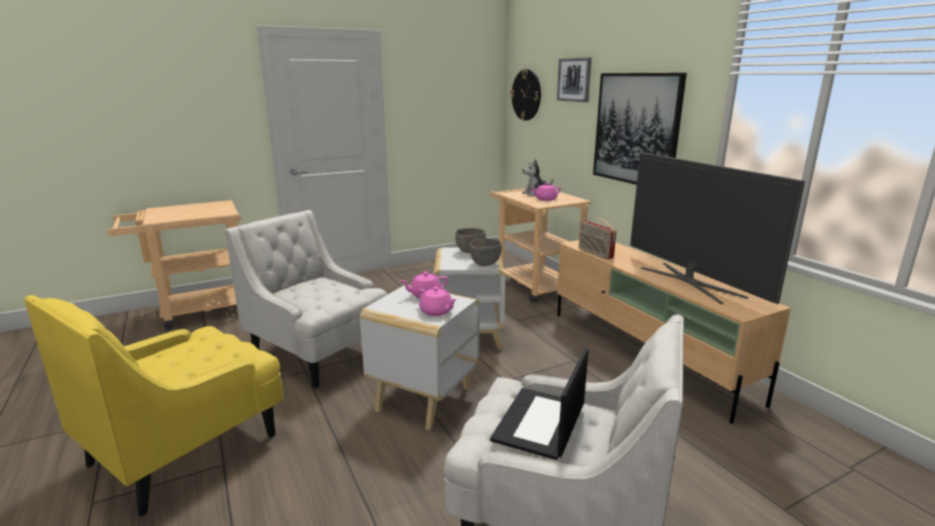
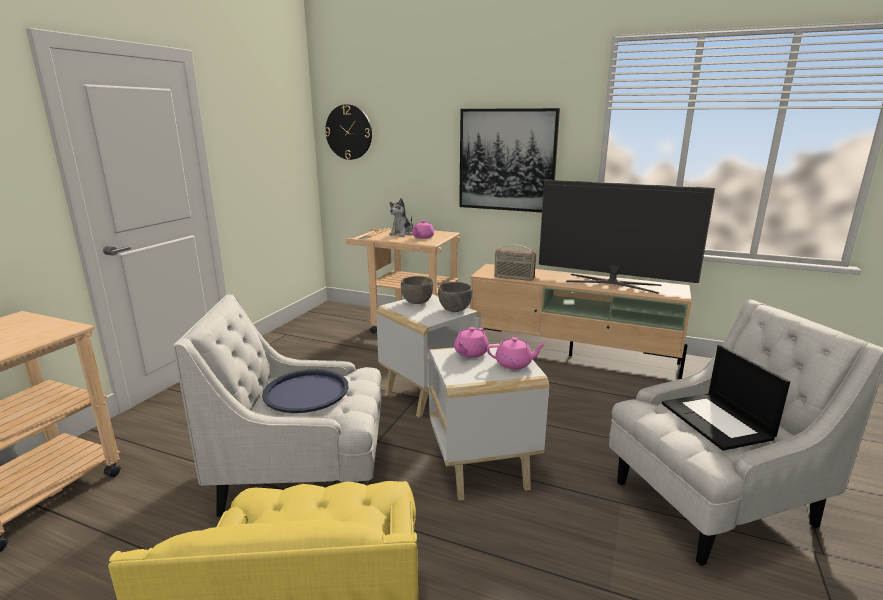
camera: 40 degrees left, 0 degrees up
picture [557,58,592,102] -> none
none -> blue tray [262,369,348,413]

